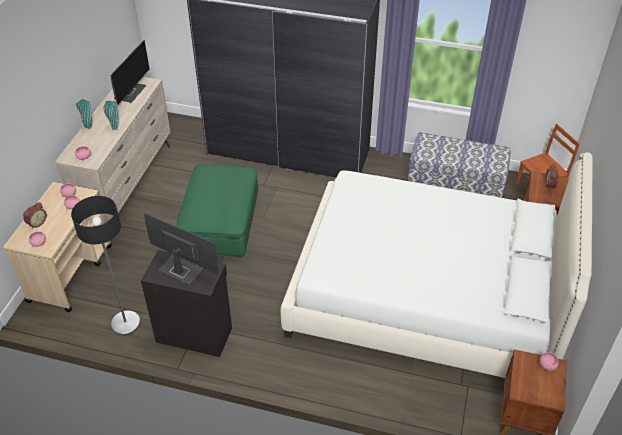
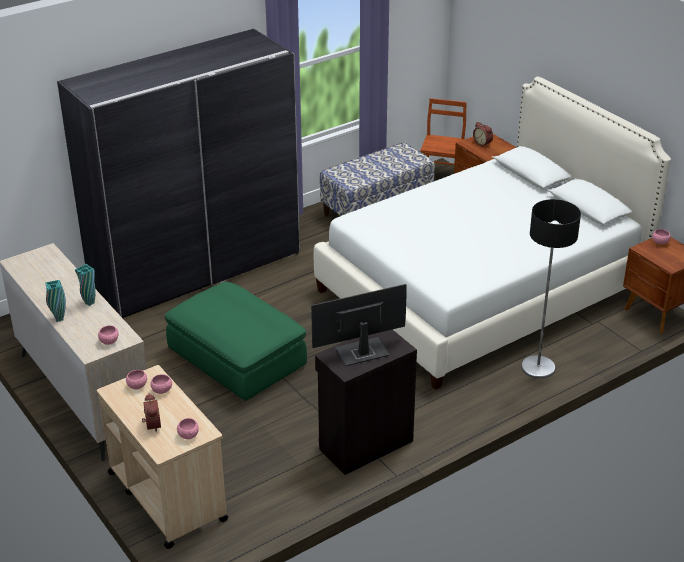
camera: 50 degrees left, 10 degrees down
floor lamp [71,196,141,335] -> floor lamp moved to [521,199,581,379]
monitor [110,40,150,105] -> none

